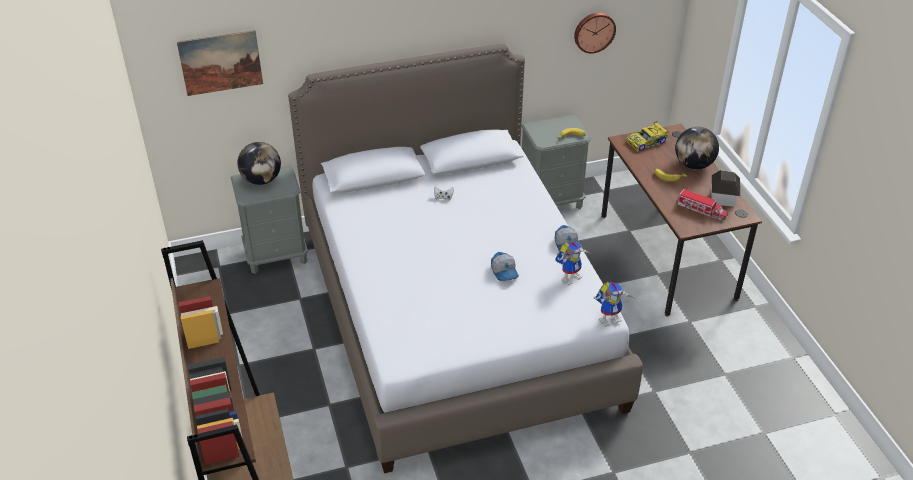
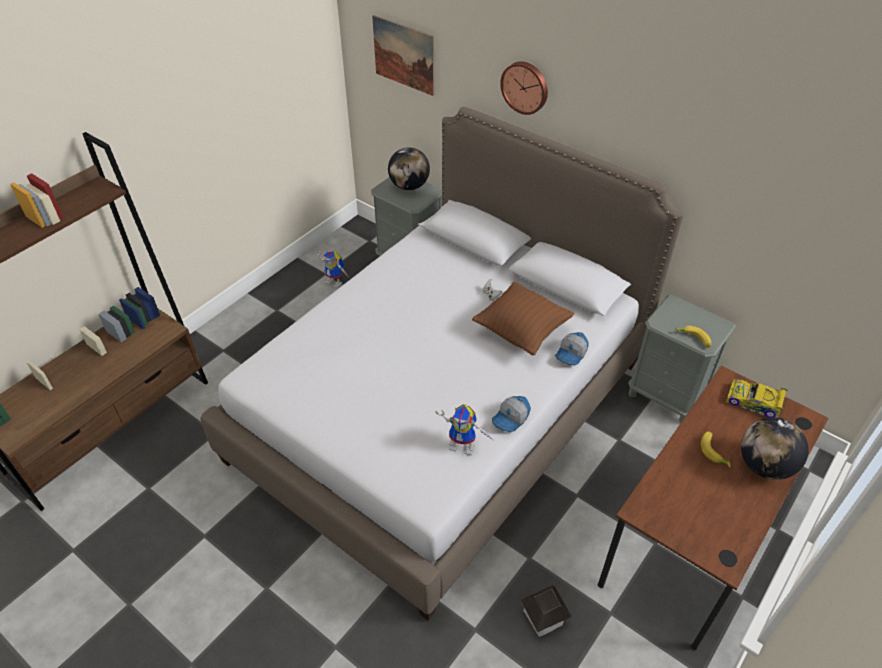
camera: 55 degrees right, 5 degrees up
cap [491,252,519,281] -> cap moved to [555,332,589,366]
wall clock [574,13,616,53] -> wall clock moved to [500,61,548,115]
toy robot [594,281,634,327] -> toy robot moved to [315,251,349,288]
toy truck [676,189,728,221] -> none
toy house [711,170,740,207] -> toy house moved to [521,585,572,637]
none -> brown pillow [472,282,574,356]

